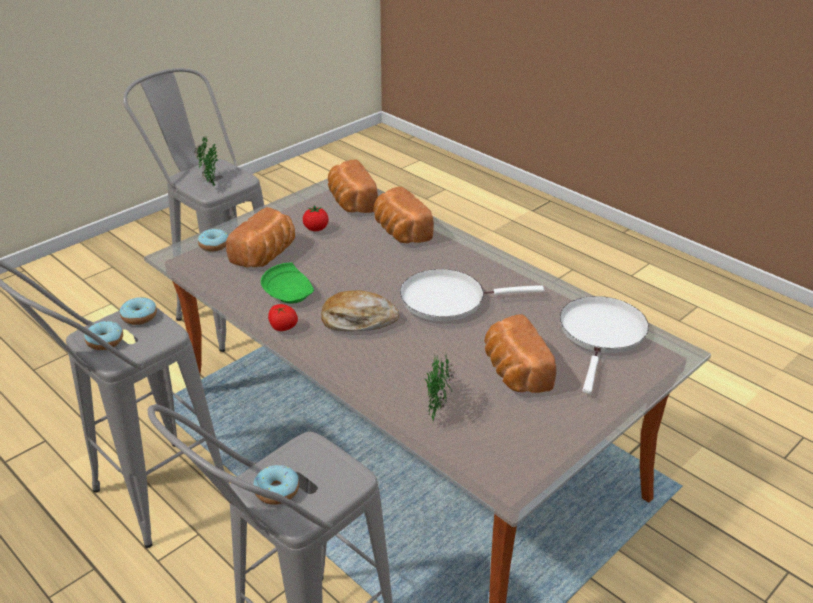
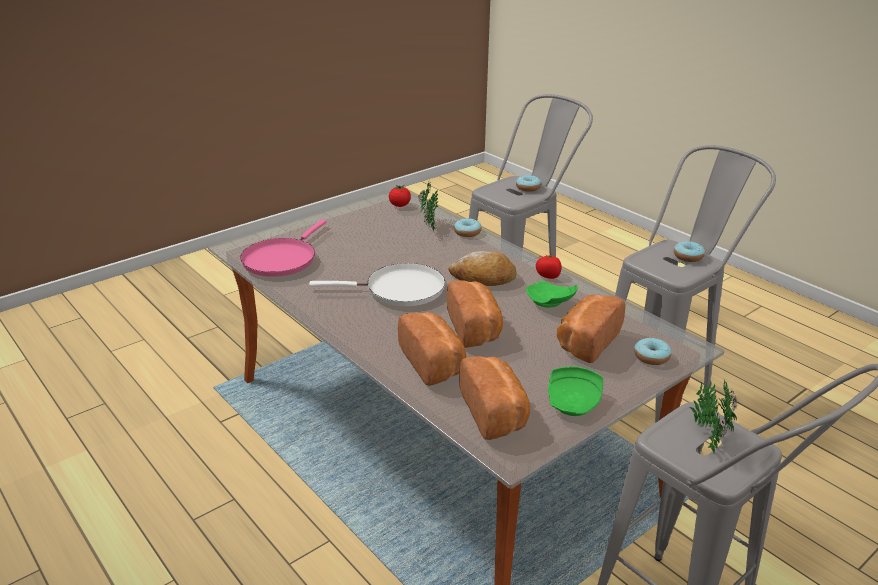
camera: 175 degrees left, 5 degrees down
donut [120,297,157,325] -> donut moved to [454,218,481,237]
tomato [303,205,329,231] -> tomato moved to [389,185,411,207]
bread [484,314,556,393] -> bread moved to [447,281,503,348]
white frying pan [560,296,649,394] -> pink frying pan [240,219,327,277]
none -> green plate [548,367,603,416]

